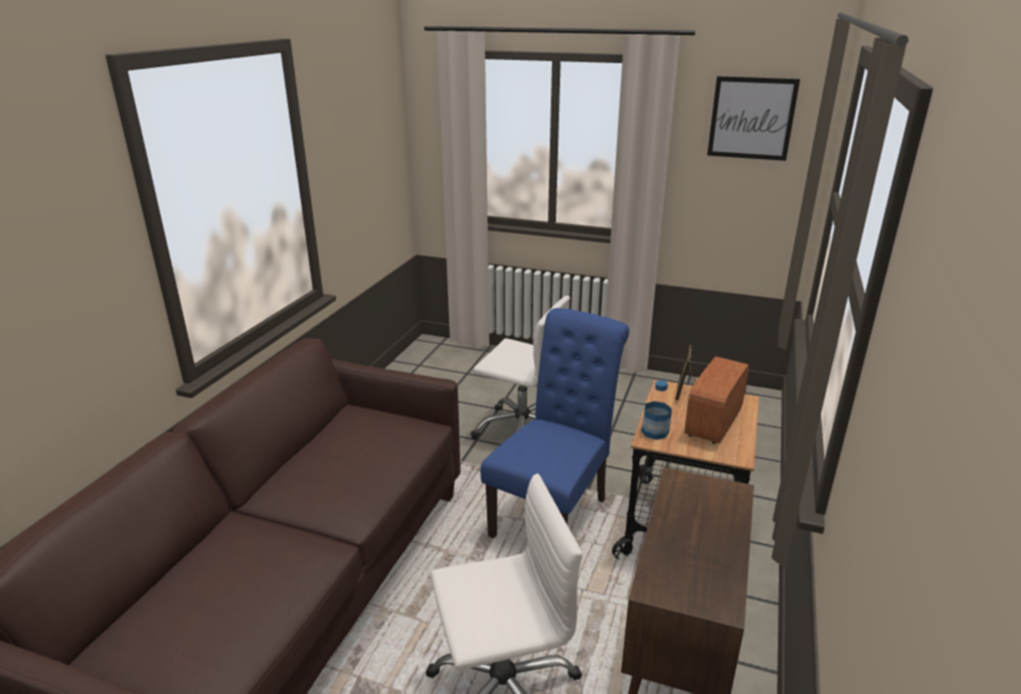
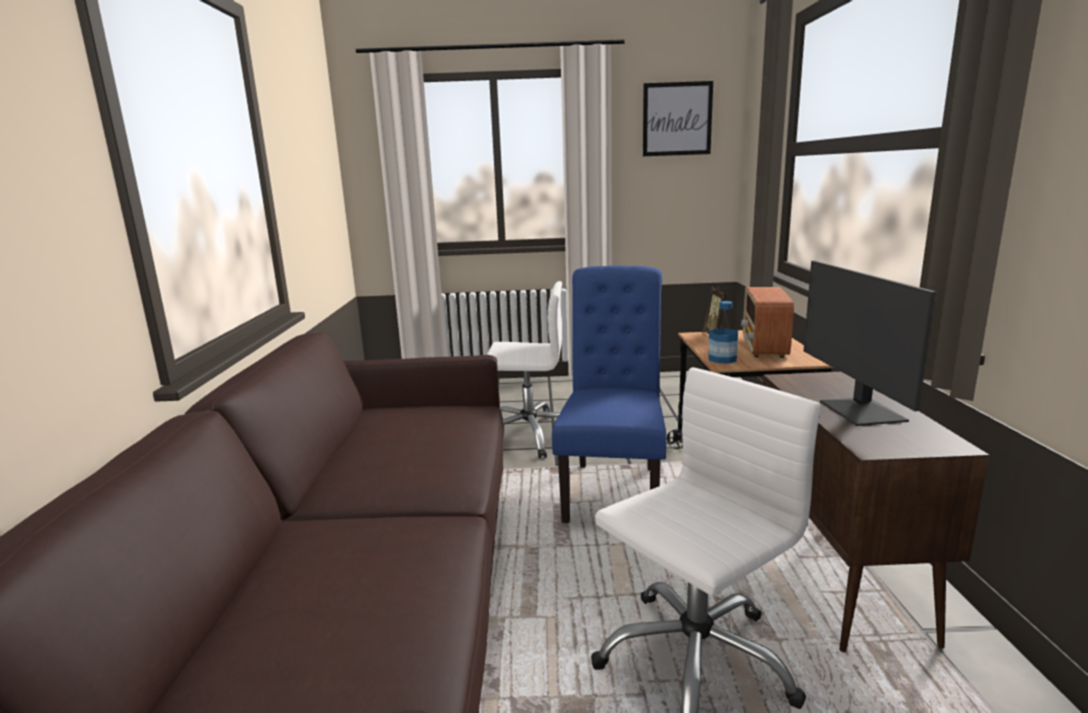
camera: 20 degrees left, 10 degrees down
none -> monitor [803,261,936,426]

